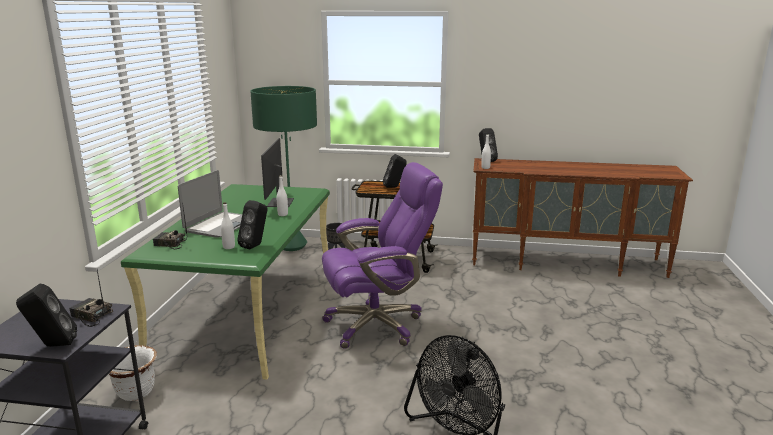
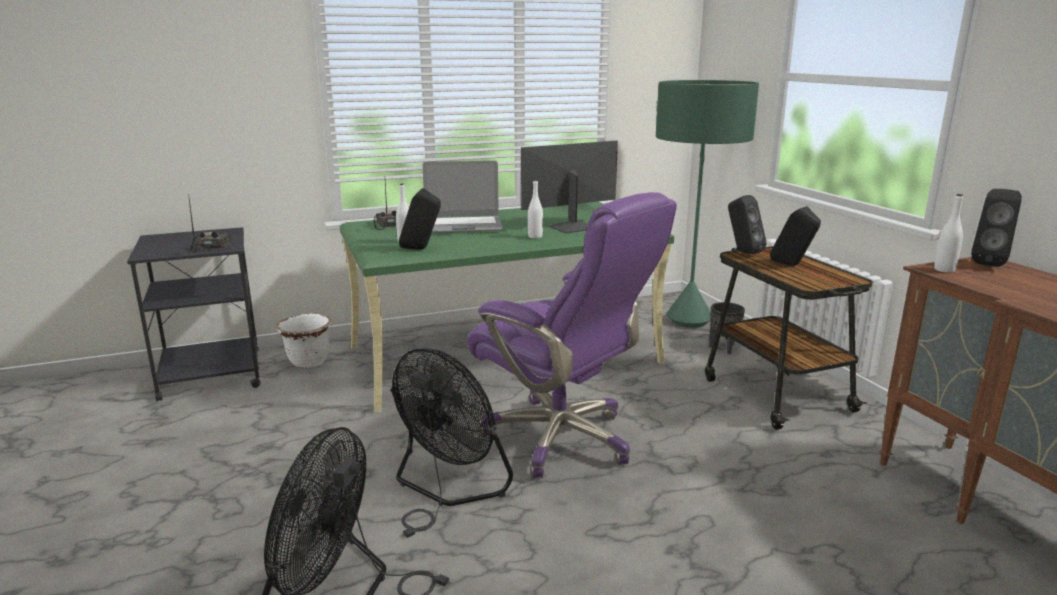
camera: 60 degrees right, 0 degrees up
black speaker [16,284,77,347] -> black speaker moved to [728,195,766,254]
none -> black fan [390,348,513,538]

